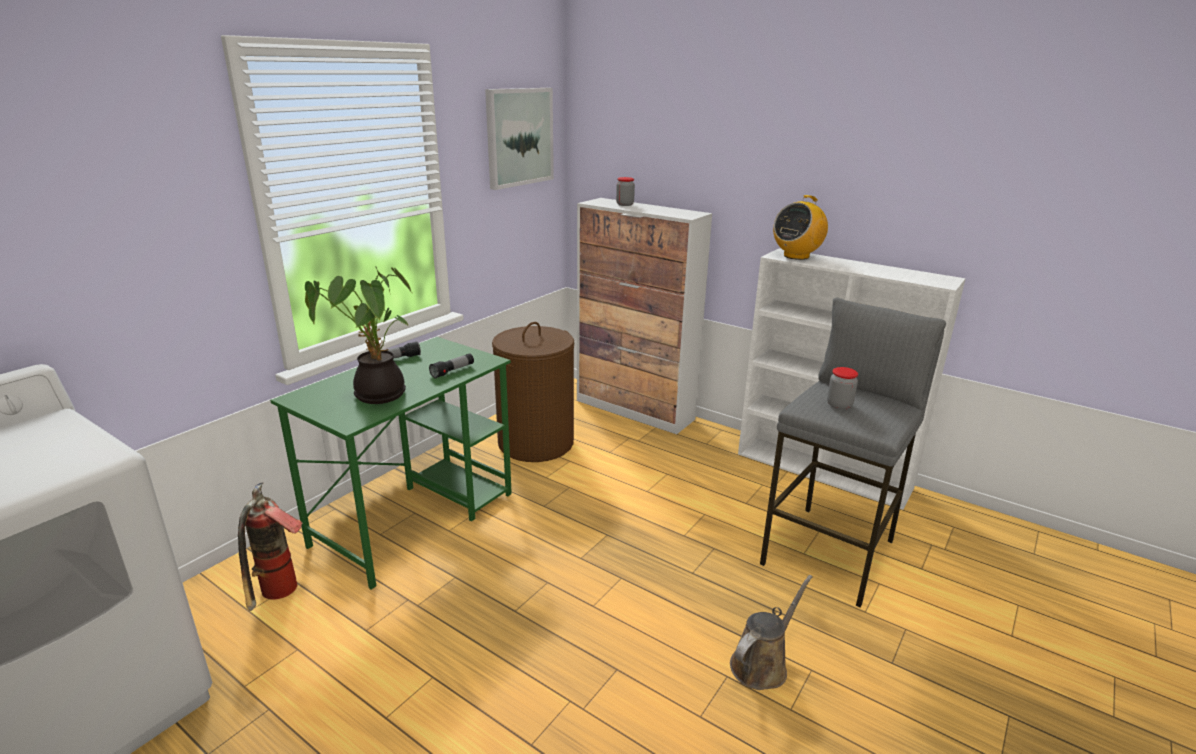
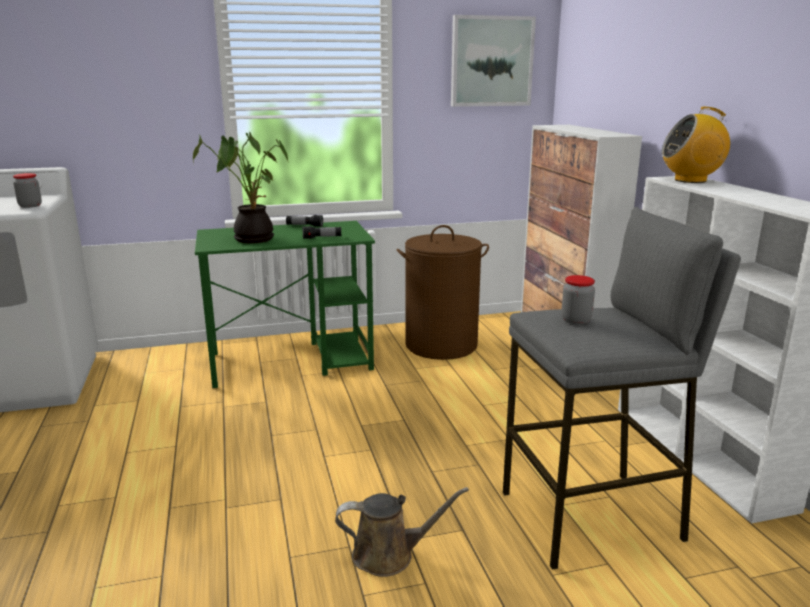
camera: 40 degrees right, 5 degrees down
fire extinguisher [238,482,302,611] -> none
jar [616,177,635,206] -> jar moved to [13,173,42,208]

